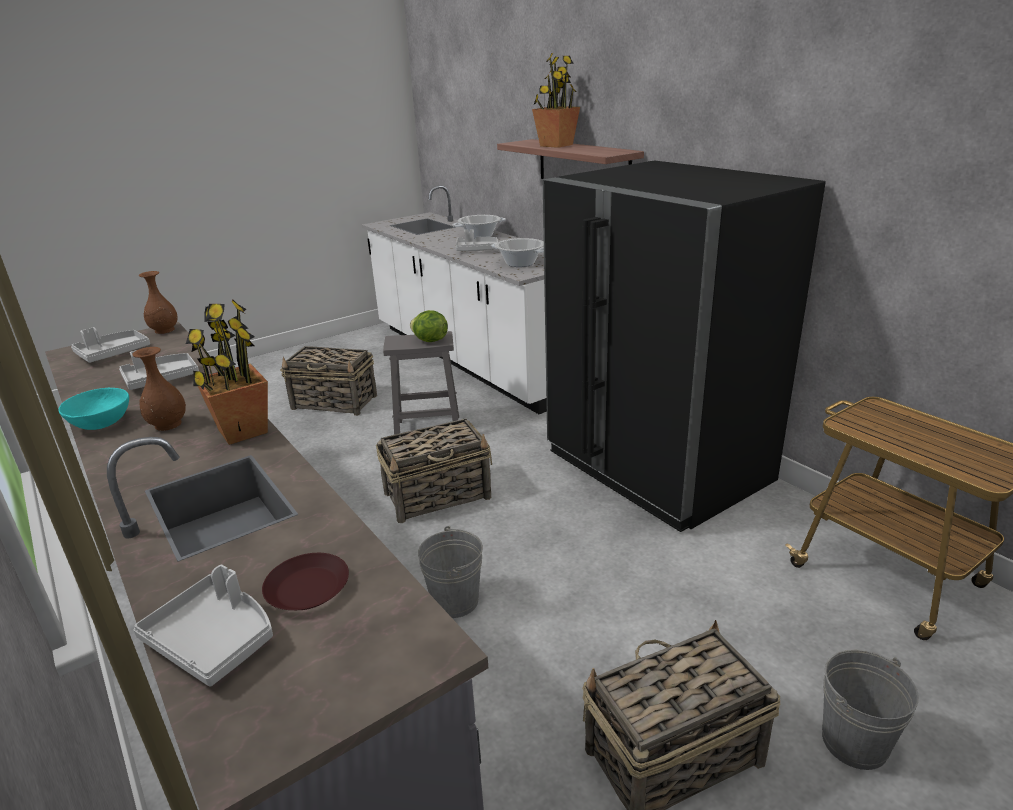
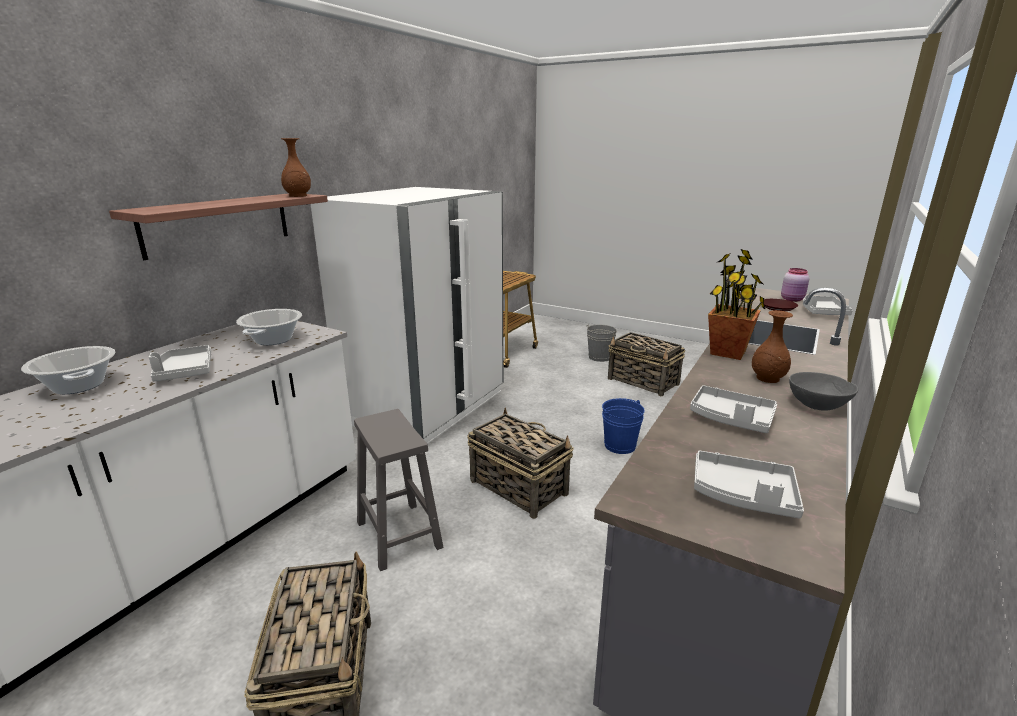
camera: 115 degrees left, 5 degrees down
turquoise bowl [58,388,129,430] -> grey bowl [789,372,858,411]
brown vase [139,271,178,334] -> brown vase moved to [281,138,311,197]
lettuce [410,310,448,342] -> none
grey bucket [418,526,483,618] -> blue bucket [602,398,645,454]
potted plant [532,53,580,148] -> none
black fridge [543,160,826,532] -> white fridge [311,187,503,444]
none -> pink jar [781,268,809,302]

